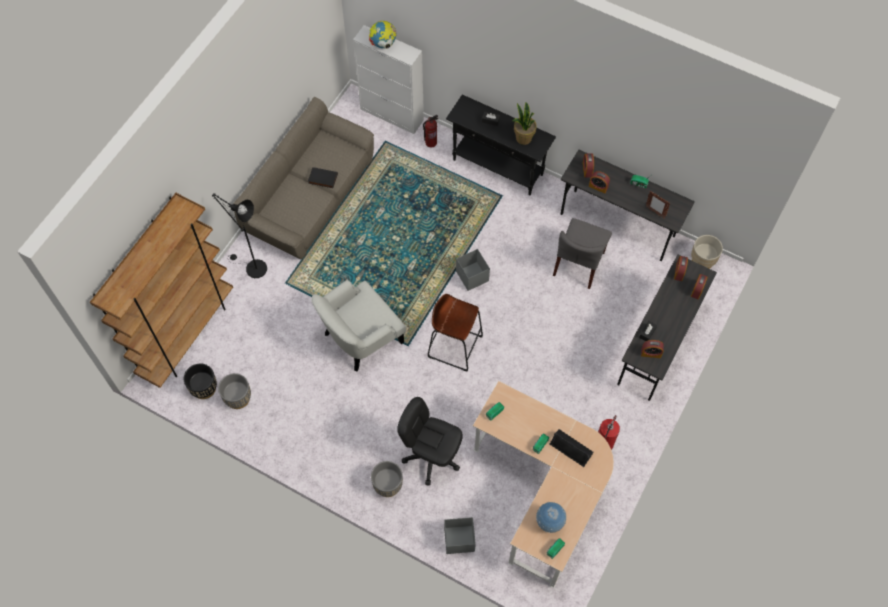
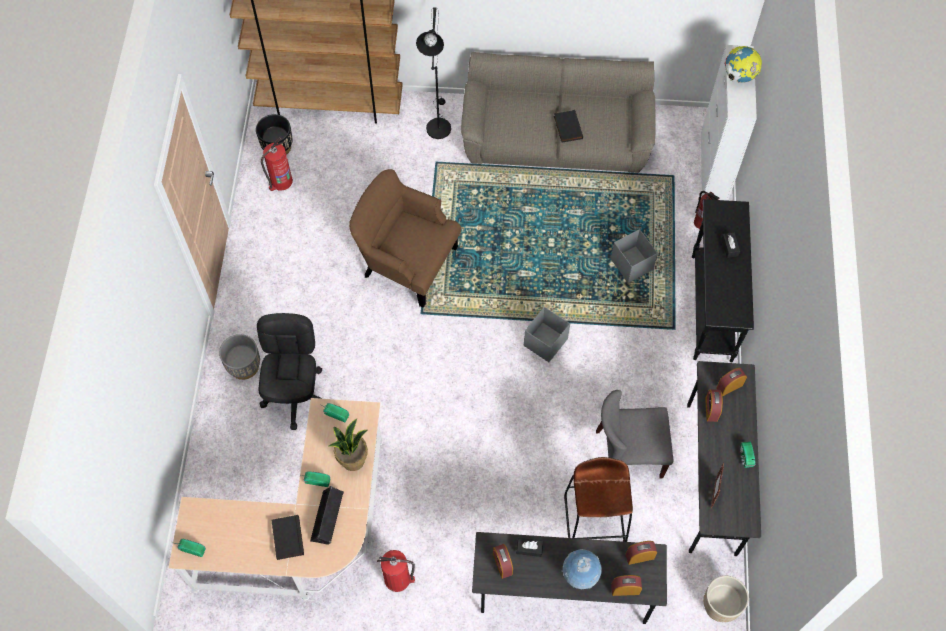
camera: 65 degrees right, 0 degrees up
grey planter [218,373,251,409] -> fire extinguisher [261,137,293,191]
white armchair [311,279,406,372] -> brown armchair [349,169,461,308]
brown stool [428,294,483,372] -> brown stool moved to [564,457,633,542]
grey storage box [444,517,476,554] -> grey storage box moved to [611,229,658,283]
potted plant [513,102,537,145] -> potted plant moved to [328,419,368,471]
globe [536,502,566,533] -> globe moved to [562,549,602,589]
none -> black book [272,515,304,560]

